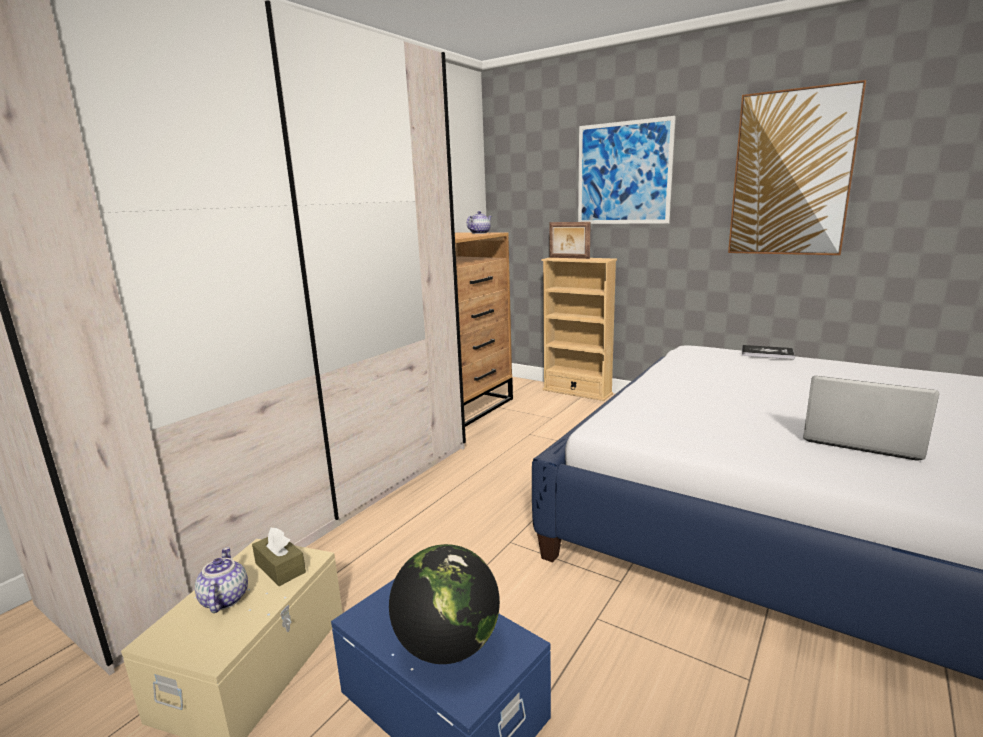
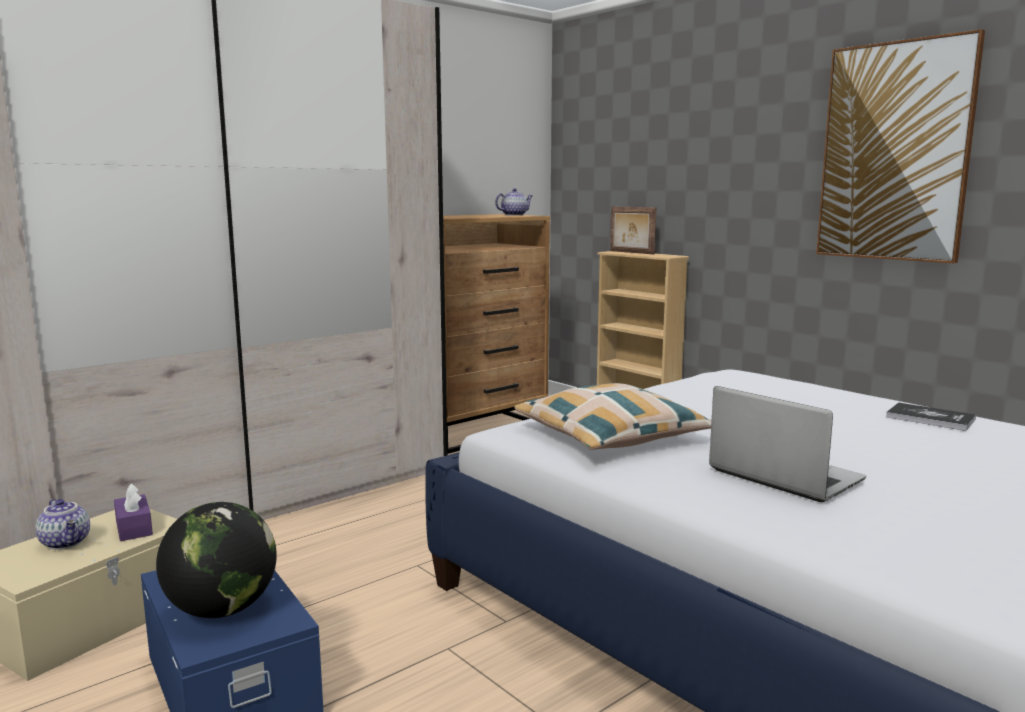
camera: 15 degrees right, 5 degrees down
teapot [195,547,248,613] -> teapot turned 135 degrees clockwise [36,499,90,550]
brown tissue box [252,527,306,586] -> purple tissue box [114,484,153,541]
picture [578,116,676,224] -> none
book [742,345,795,359] -> book moved to [886,403,976,431]
none -> pillow [515,383,712,450]

